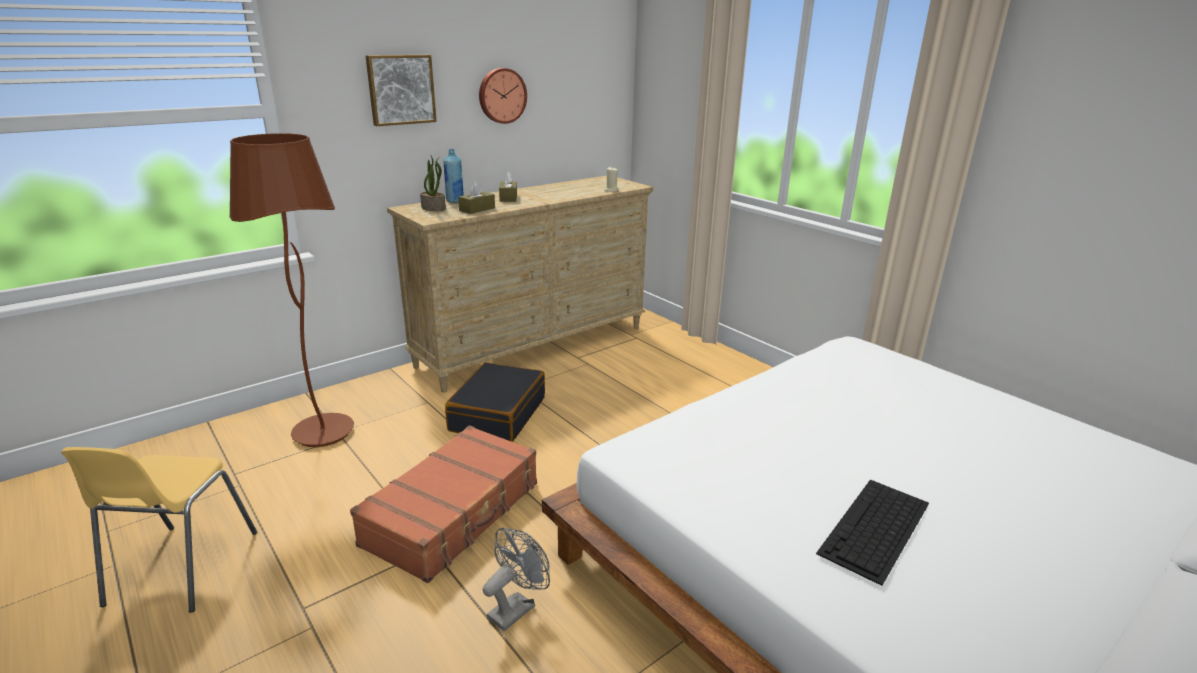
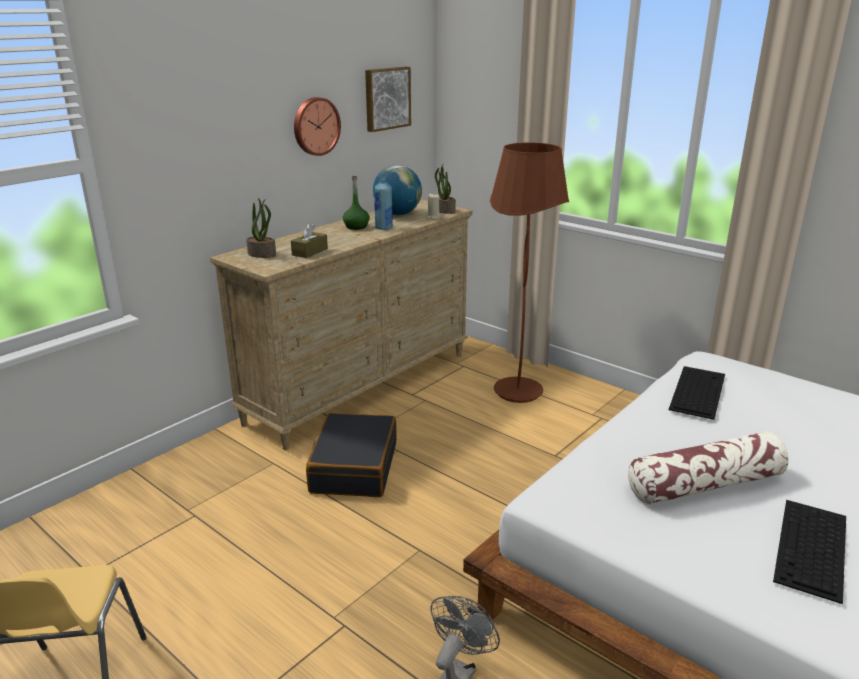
camera: 10 degrees left, 0 degrees up
brown floor lamp [229,133,354,447] -> brown floor lamp moved to [490,142,569,403]
brown suitcase [350,425,537,583] -> none
picture [365,55,437,126] -> picture moved to [365,67,411,132]
blue bottle [443,149,464,203] -> blue bottle moved to [374,176,393,230]
brown tissue box [499,172,517,202] -> none
none -> green bottle [343,176,370,230]
none -> globe [373,165,422,215]
none -> potted plant [435,164,456,214]
none -> pillow [628,431,789,504]
none -> keyboard [669,366,725,420]

